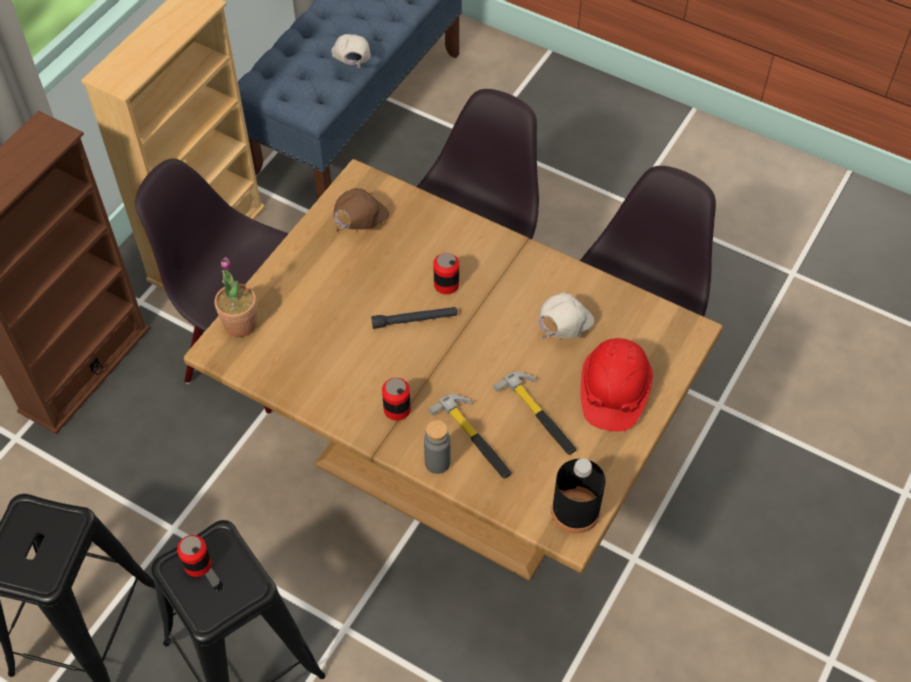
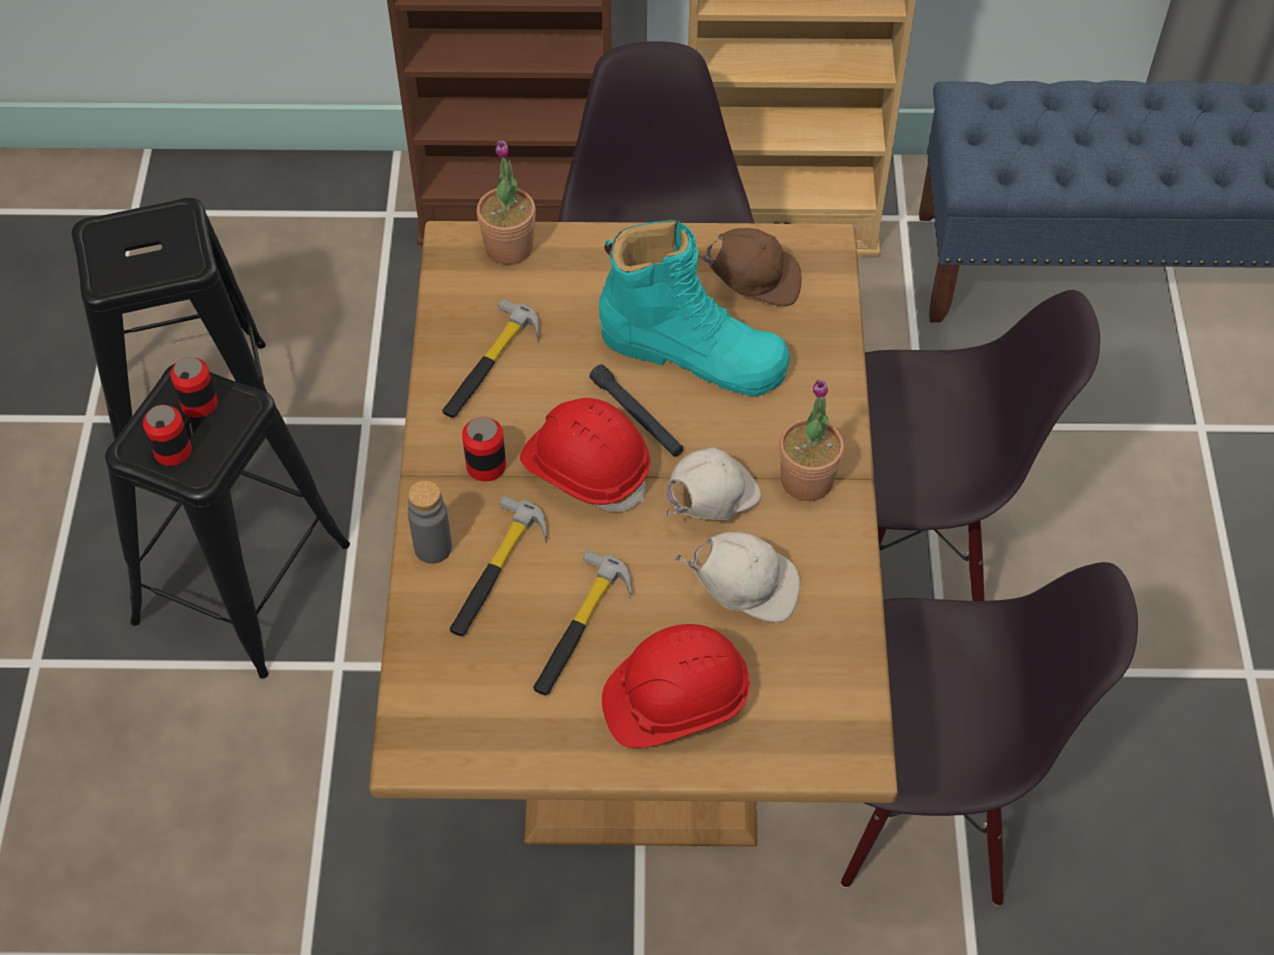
camera: 60 degrees right, 0 degrees up
white cap [332,34,371,68] -> white cap moved to [664,448,761,520]
can [433,253,459,294] -> can moved to [143,405,192,466]
black bottle [551,458,606,534] -> none
none -> hammer [442,298,539,418]
none -> red hard hat [520,398,651,512]
none -> turquoise boot [599,220,790,397]
none -> potted plant [779,379,844,501]

